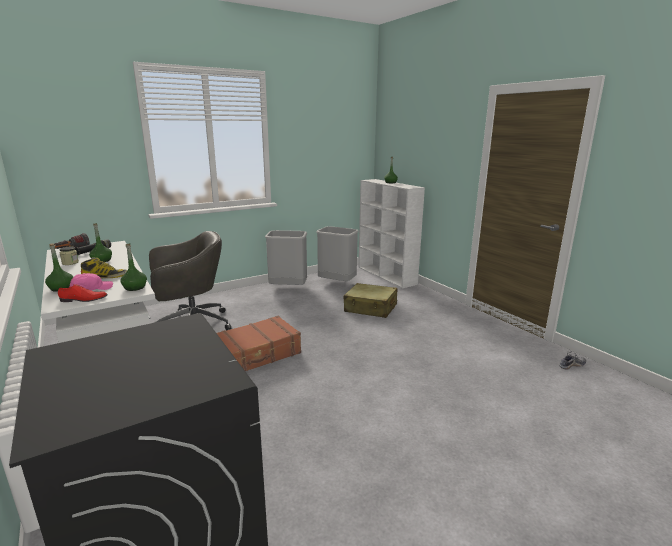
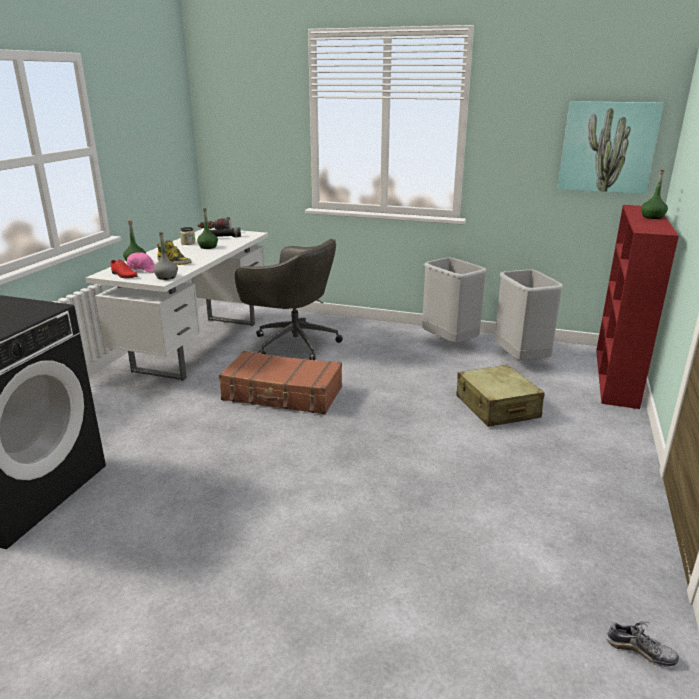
camera: 50 degrees right, 5 degrees up
green bottle [120,244,147,291] -> grey bottle [153,232,178,280]
white bookcase [359,179,425,289] -> red bookcase [596,205,679,409]
none -> picture [558,101,664,194]

